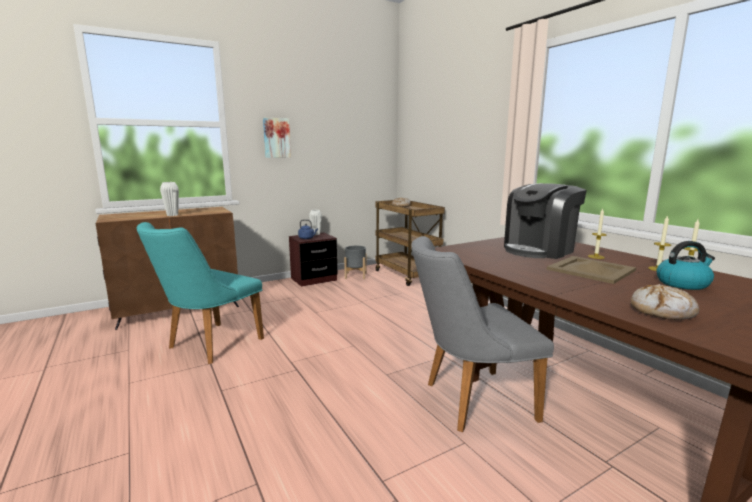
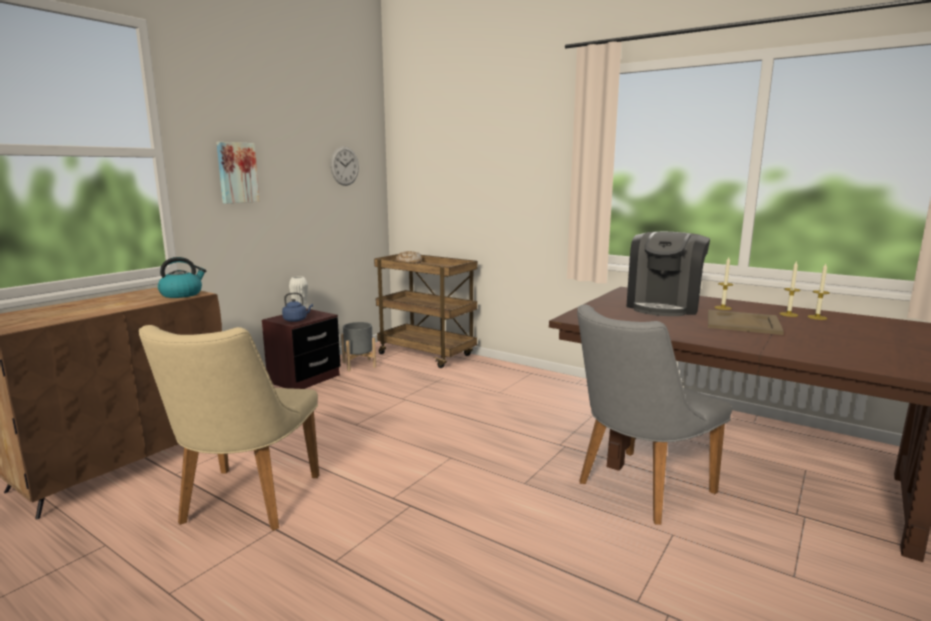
camera: 25 degrees left, 0 degrees up
turquoise chair [137,222,264,364] -> beige chair [139,325,319,531]
white vase [160,182,179,216] -> none
bread [630,284,699,320] -> none
kettle [656,241,715,290] -> kettle moved to [158,257,206,298]
none -> wall clock [330,146,359,186]

